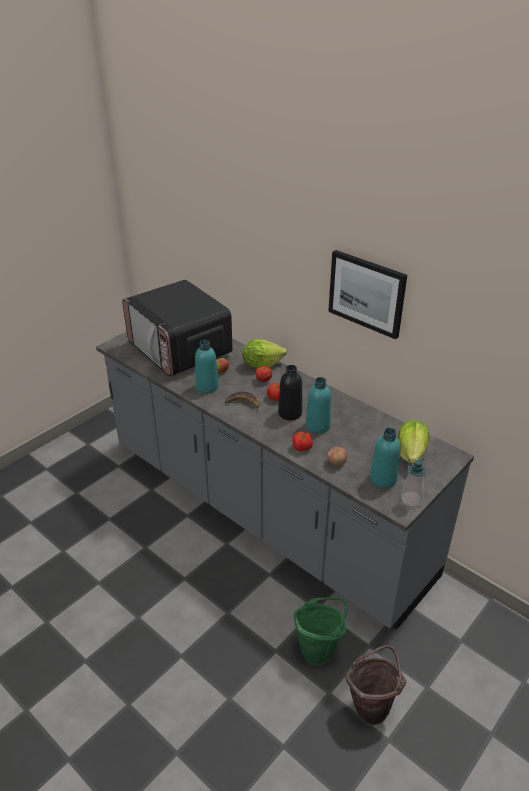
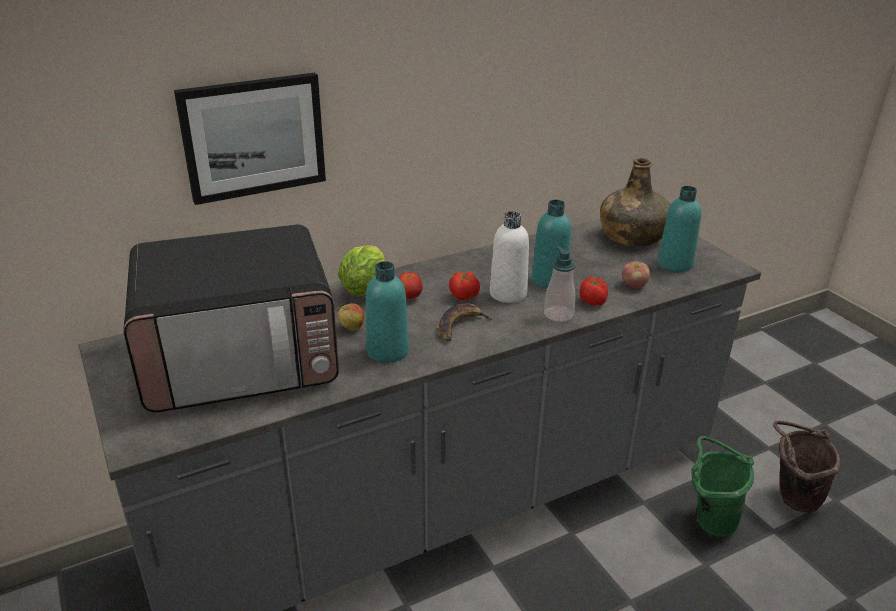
camera: 70 degrees left, 5 degrees down
black bottle [278,365,302,420] -> white bottle [490,211,529,303]
picture [328,250,407,339] -> picture moved to [174,73,326,205]
lettuce [397,420,429,464] -> green bottle [600,158,671,246]
soap dispenser [401,458,425,507] -> soap dispenser moved to [544,246,575,322]

